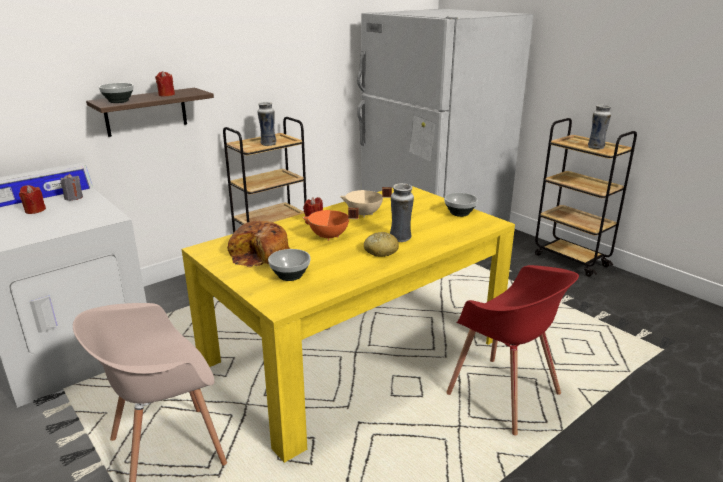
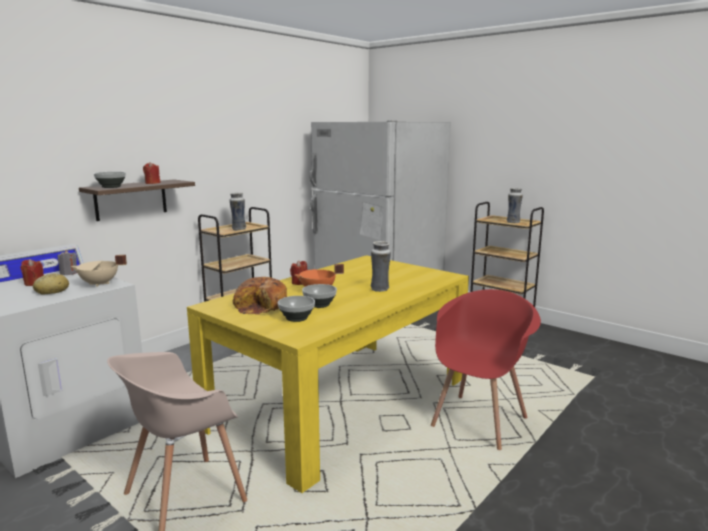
camera: 10 degrees left, 10 degrees down
beige cooking pot [340,187,392,218] -> beige cooking pot moved to [71,255,127,287]
bread [364,232,399,257] -> bread moved to [33,273,69,295]
bowl [444,193,478,217] -> bowl moved to [302,284,337,308]
red chair [446,265,579,436] -> red chair turned 90 degrees counterclockwise [431,289,541,450]

